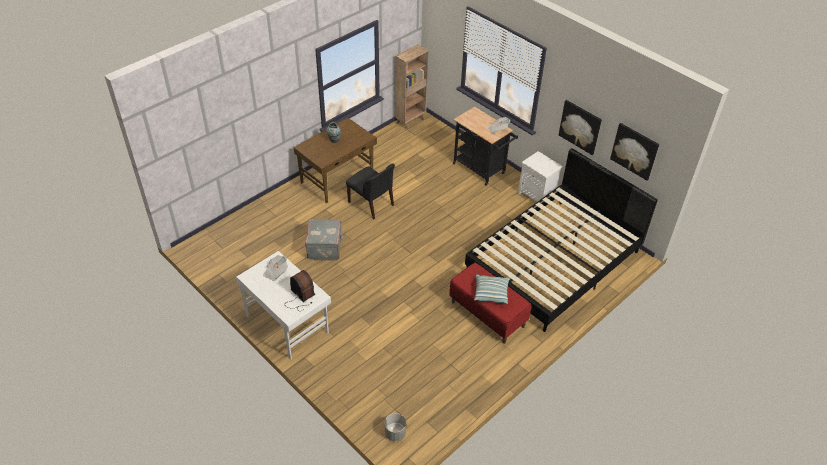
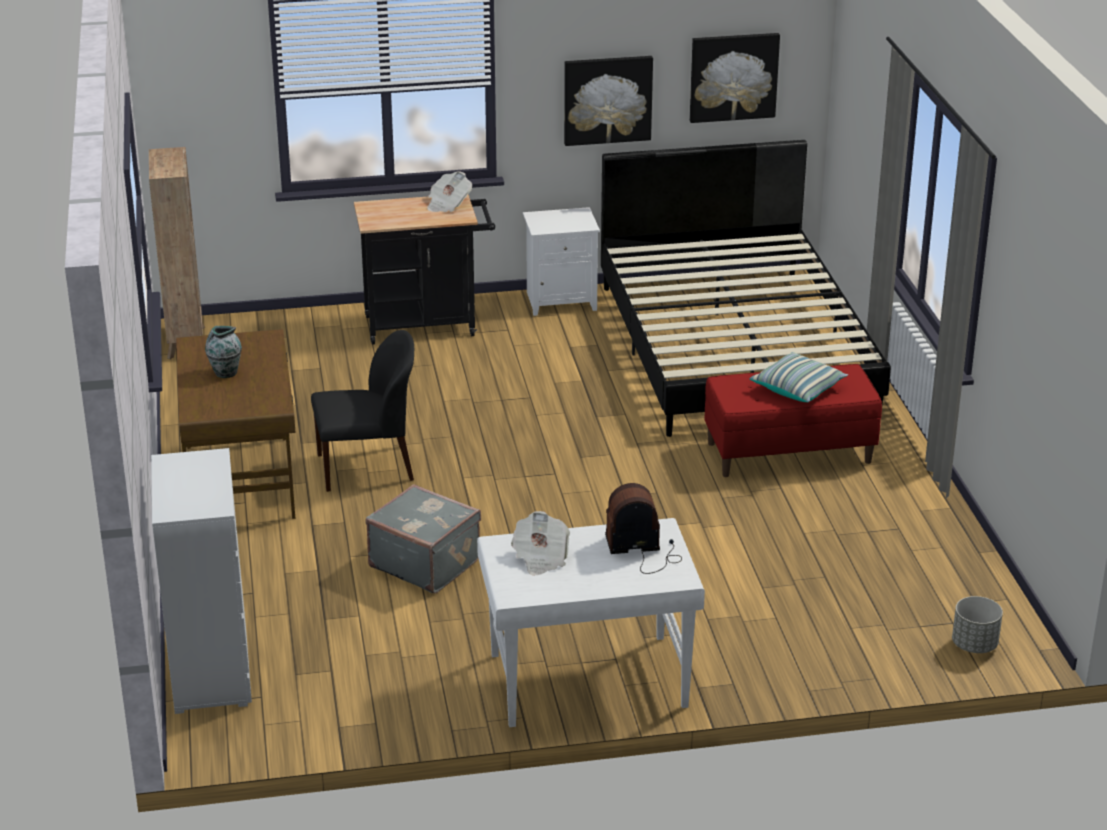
camera: 55 degrees left, 15 degrees down
none -> white dresser [151,448,252,714]

